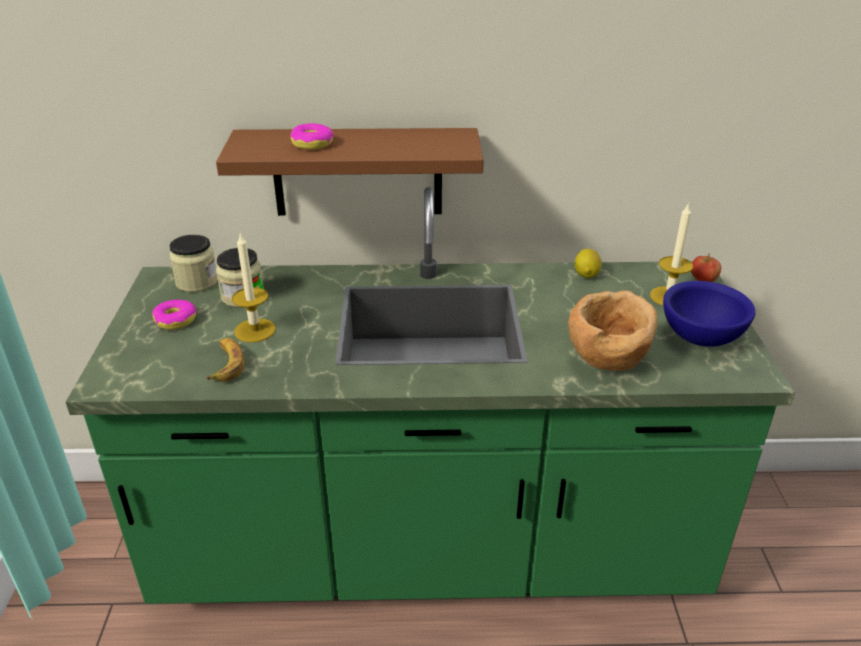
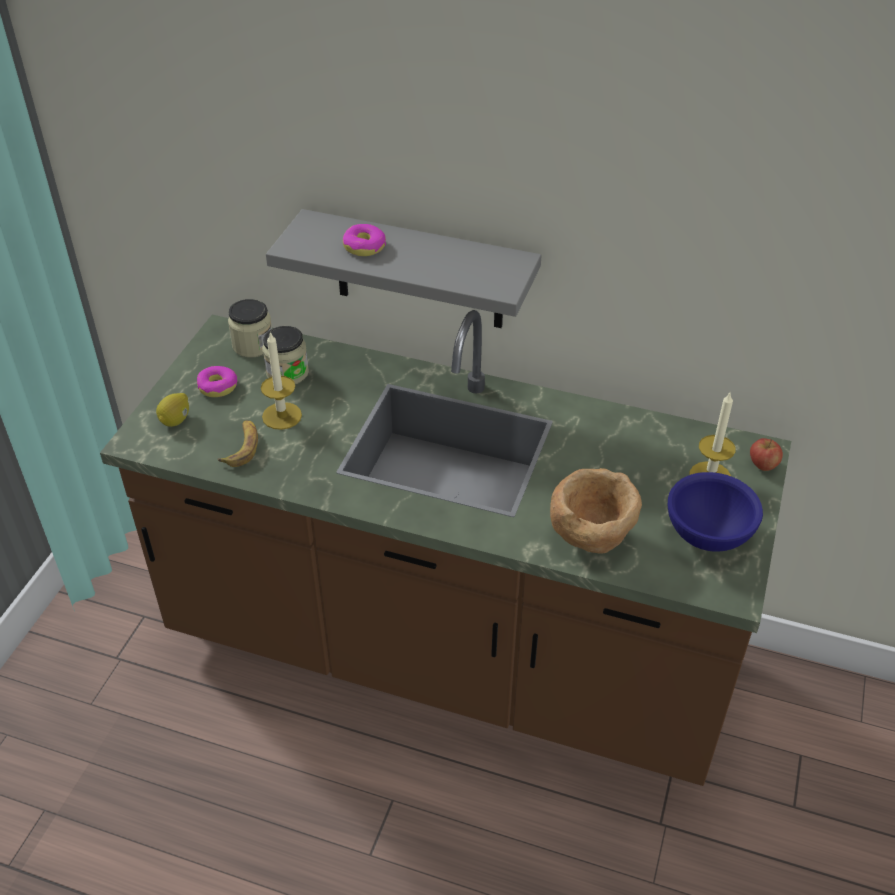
camera: 20 degrees right, 10 degrees up
green counter [66,187,795,604] -> brown counter [100,310,791,786]
brown shelf [216,128,484,216] -> grey shelf [266,209,541,328]
lemon [575,249,602,278] -> lemon moved to [156,393,189,427]

